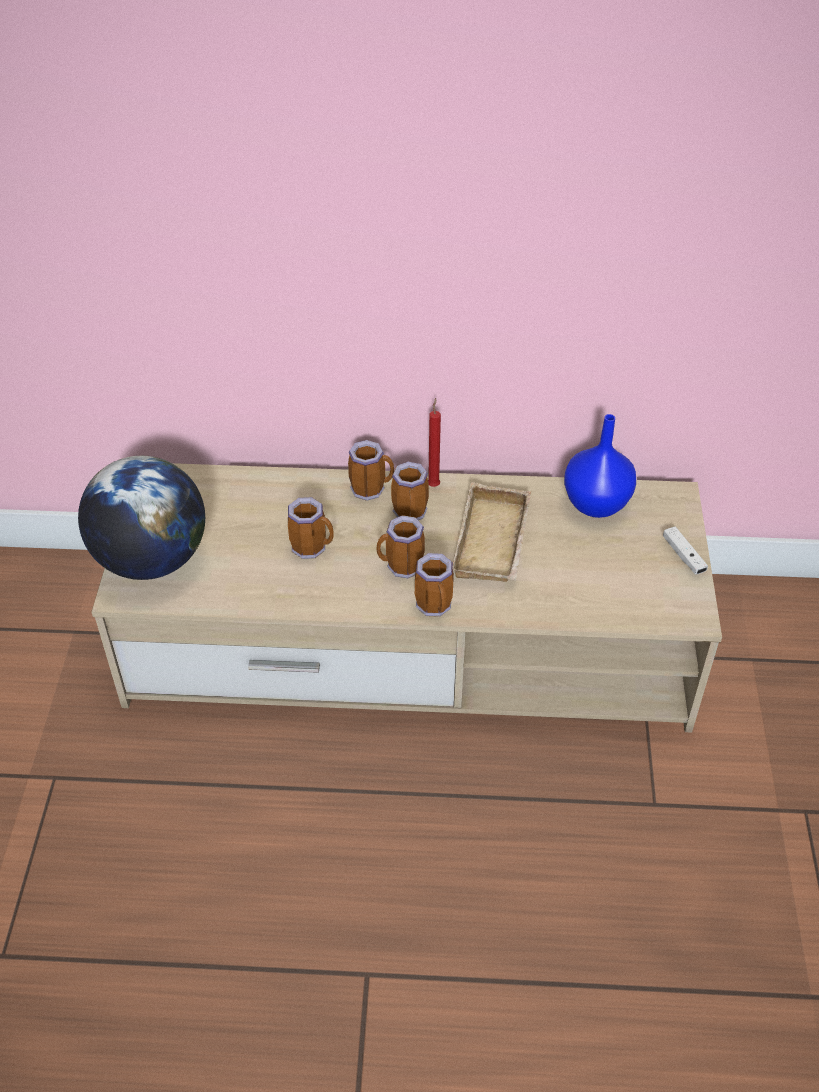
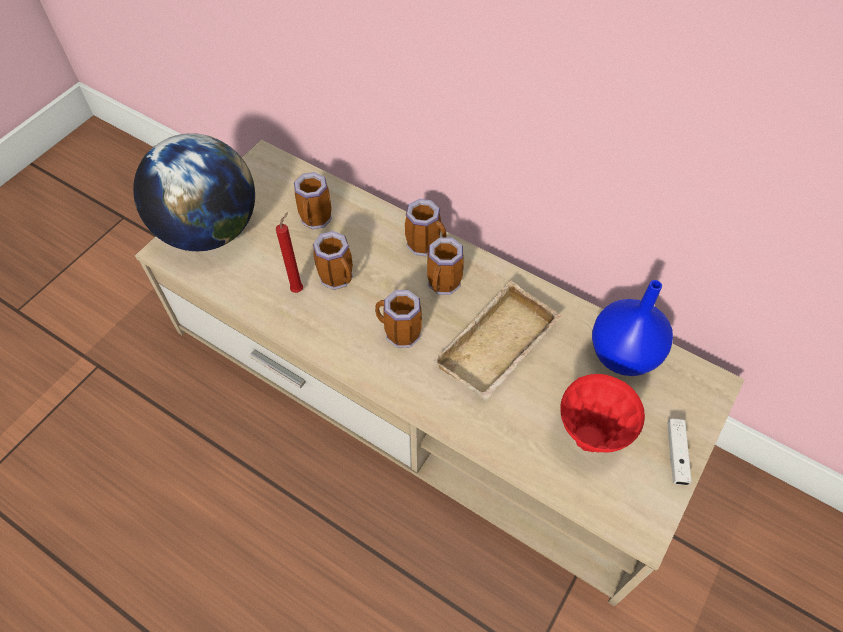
camera: 30 degrees right, 10 degrees up
mug [415,553,454,617] -> mug moved to [294,172,332,229]
red candle [428,398,441,487] -> red candle moved to [276,212,303,293]
none -> red vase [560,374,645,452]

